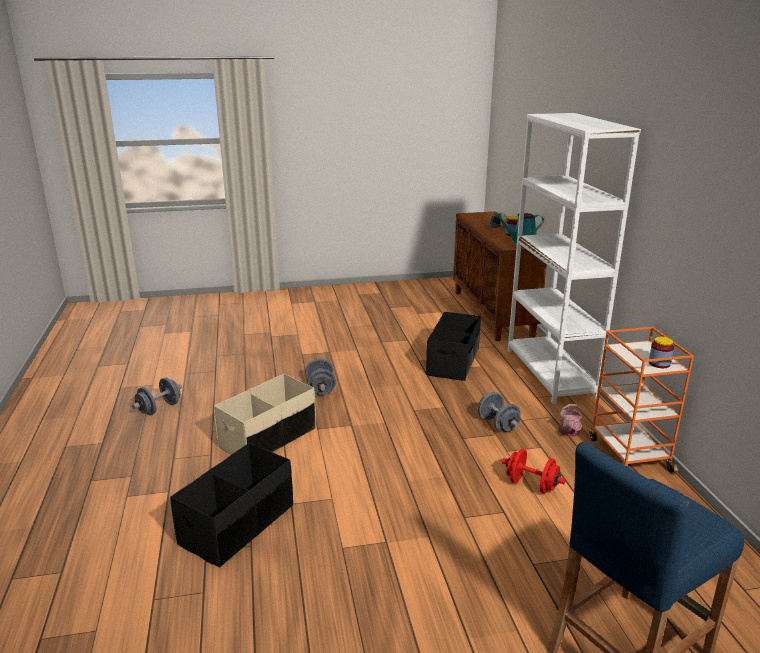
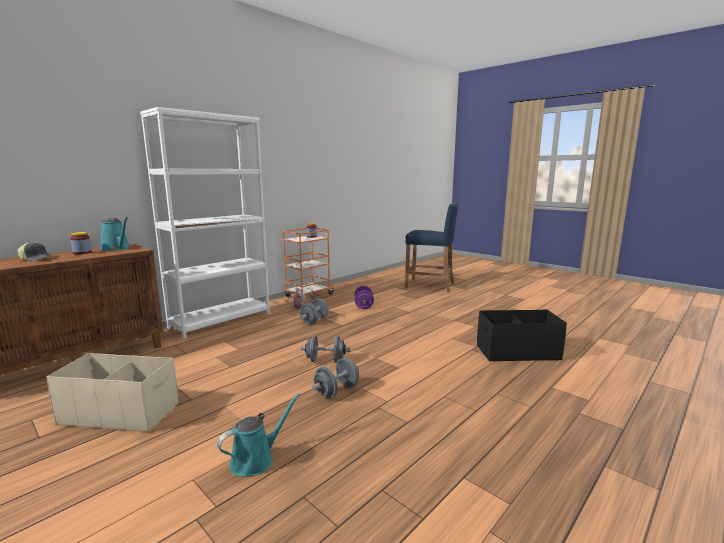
camera: 125 degrees left, 10 degrees down
grey dumbbell [132,378,182,415] -> grey dumbbell moved to [301,335,350,363]
beige storage box [214,374,316,455] -> beige storage box moved to [46,353,179,432]
black storage box [426,312,481,381] -> none
red dumbbell [502,449,566,494] -> purple dumbbell [354,286,374,309]
none -> turquoise watering can [217,393,300,477]

